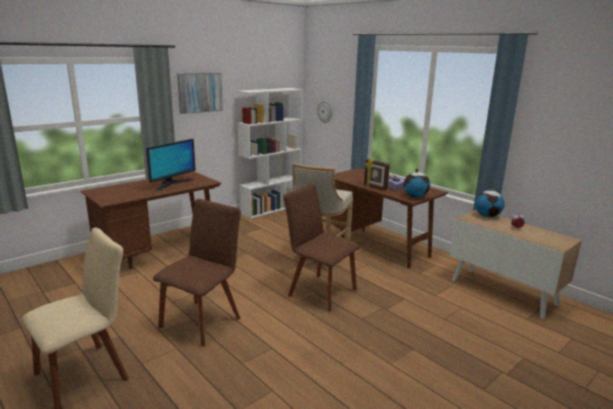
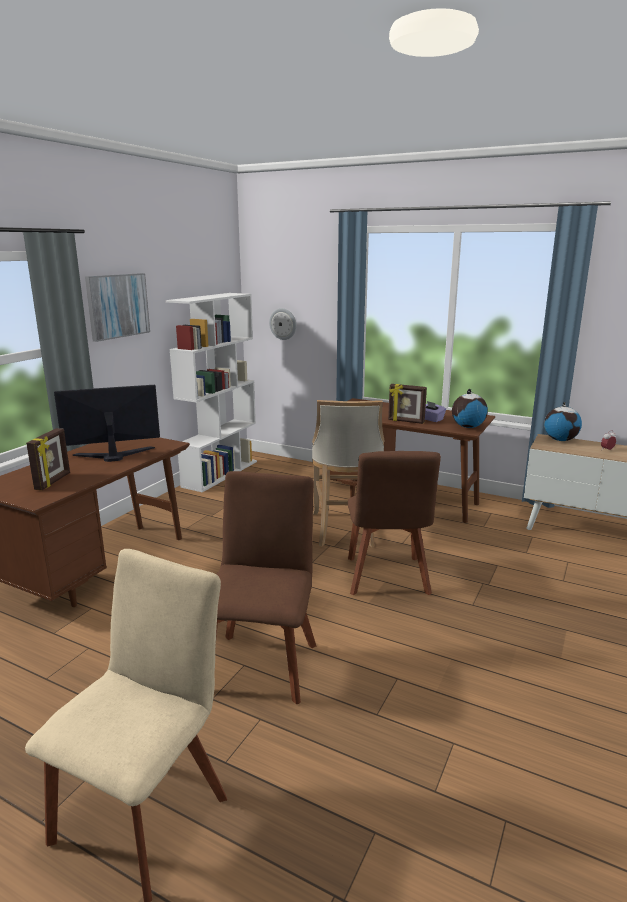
camera: 20 degrees left, 0 degrees up
monitor [146,139,195,190] -> monitor turned 120 degrees counterclockwise [54,385,160,462]
brown chair [283,184,360,311] -> brown chair turned 105 degrees counterclockwise [348,451,441,595]
none -> picture frame [26,428,70,490]

